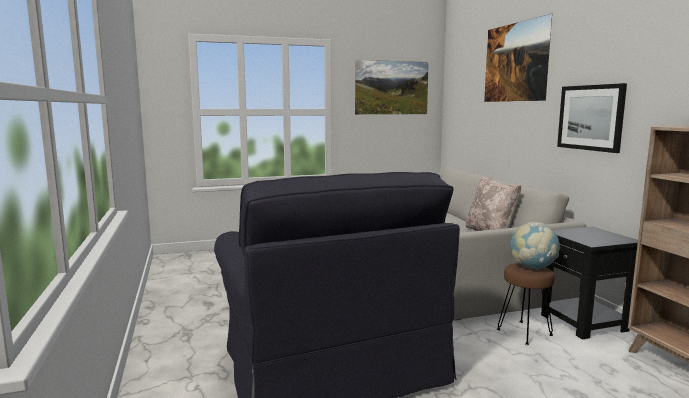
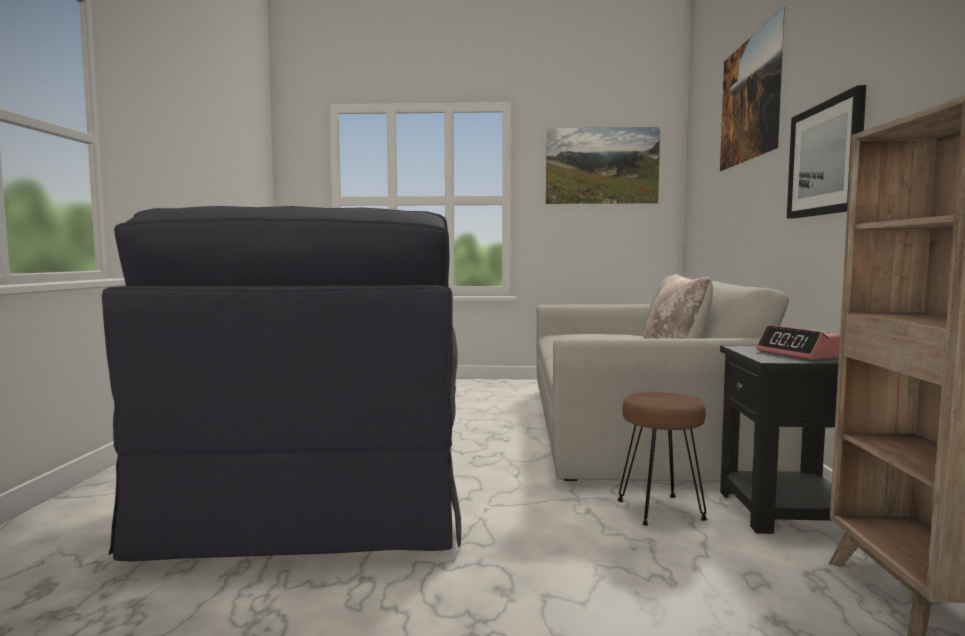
camera: 20 degrees right, 5 degrees down
globe [510,222,560,270] -> none
none -> alarm clock [756,325,840,360]

